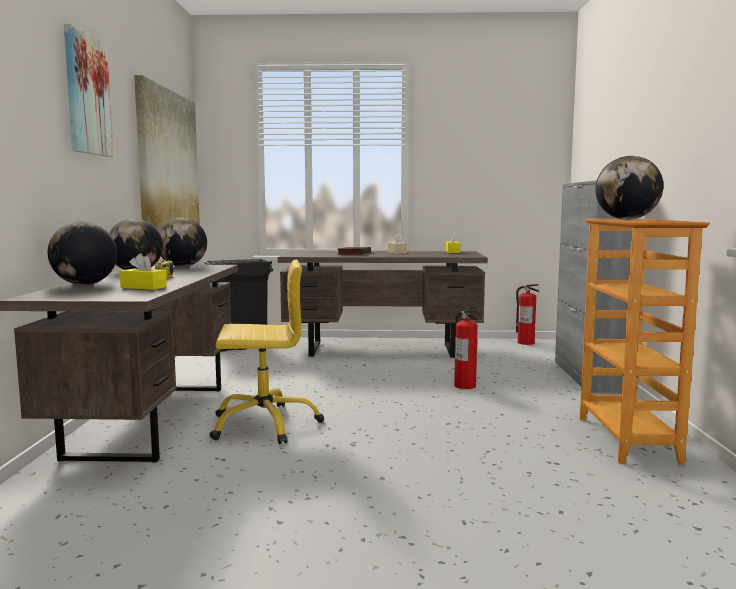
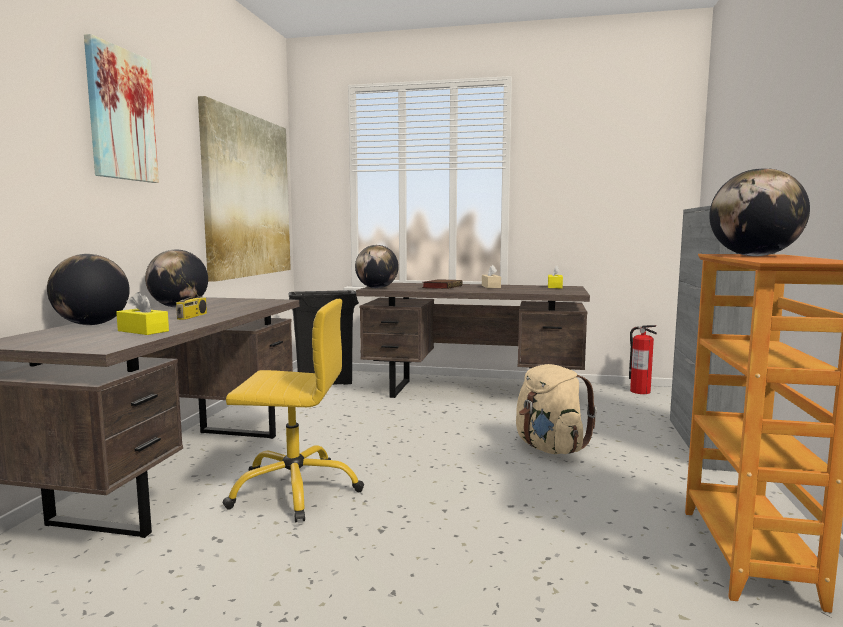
camera: 10 degrees right, 0 degrees up
globe [158,217,207,267] -> globe moved to [355,245,399,288]
fire extinguisher [454,310,478,389] -> beige backpack [516,364,597,454]

